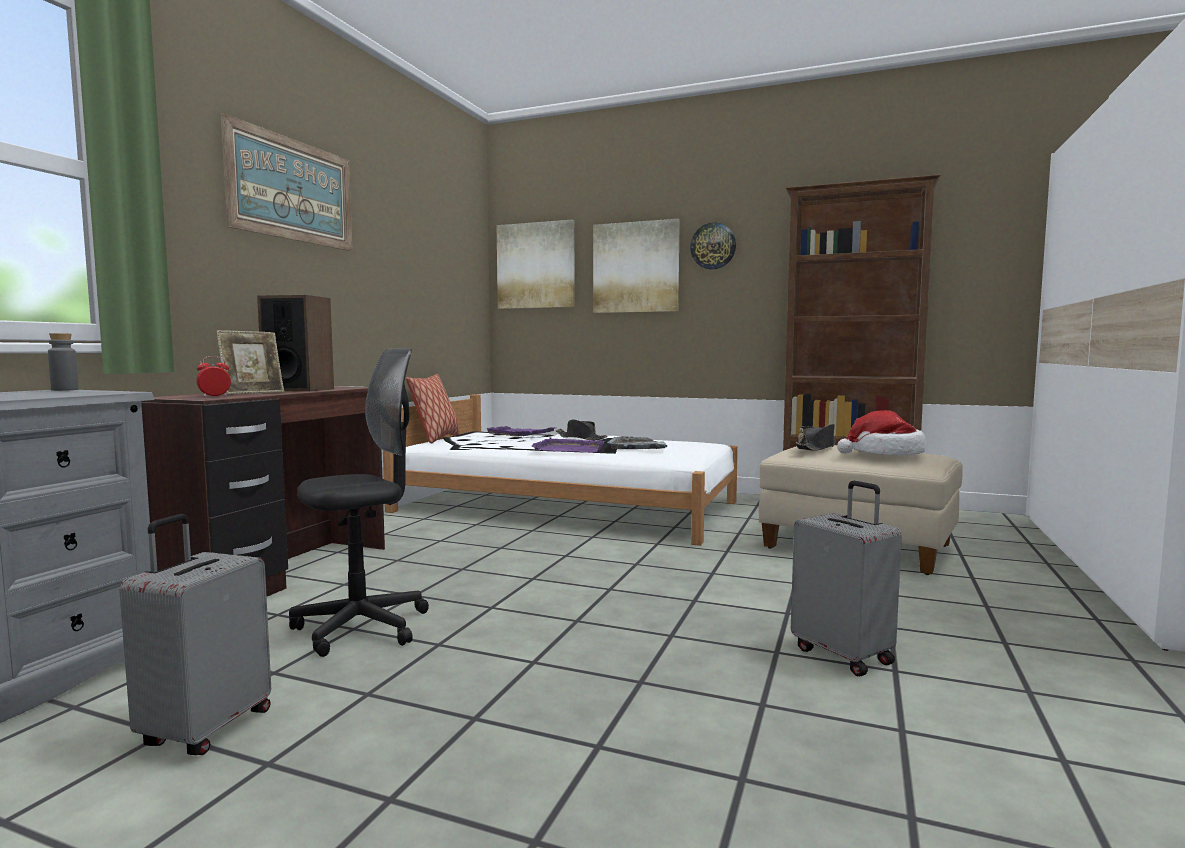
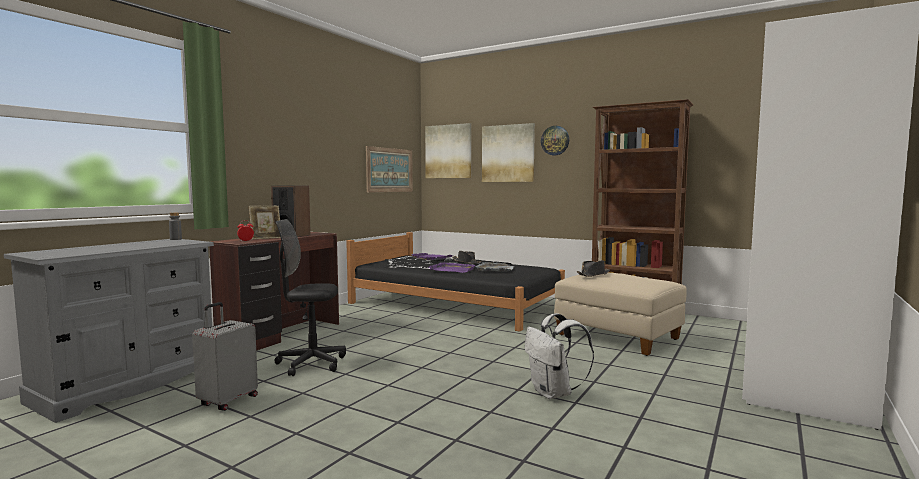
camera: 10 degrees right, 0 degrees up
picture [221,114,353,251] -> picture moved to [366,146,413,193]
black office chair [289,348,429,657] -> black office chair turned 150 degrees counterclockwise [274,219,346,376]
white bed [383,394,738,546] -> black bed [346,232,565,332]
pillow [406,374,460,443] -> none
grey suitcase [791,481,902,676] -> white backpack [525,313,594,399]
hat [837,410,926,455] -> none

